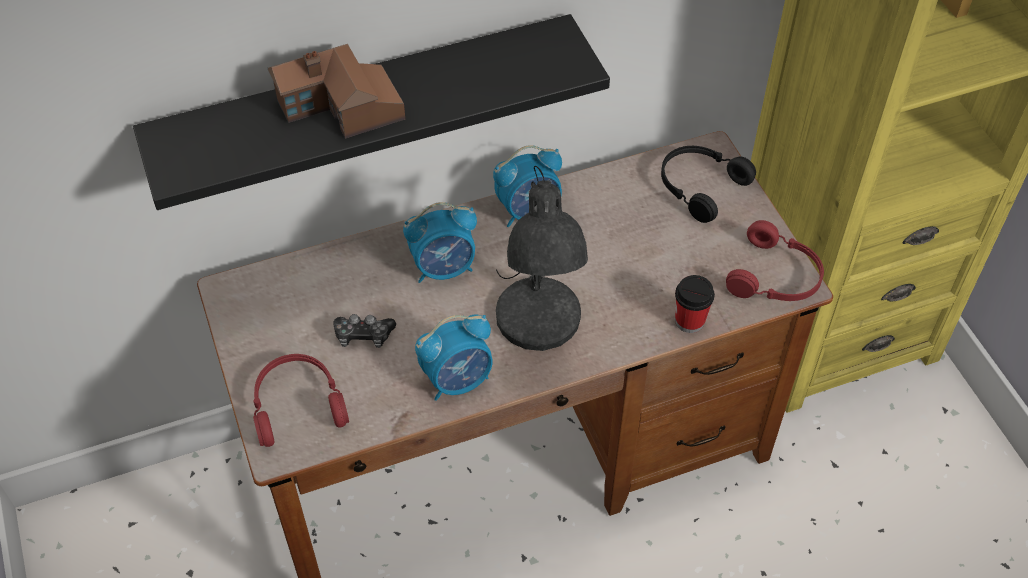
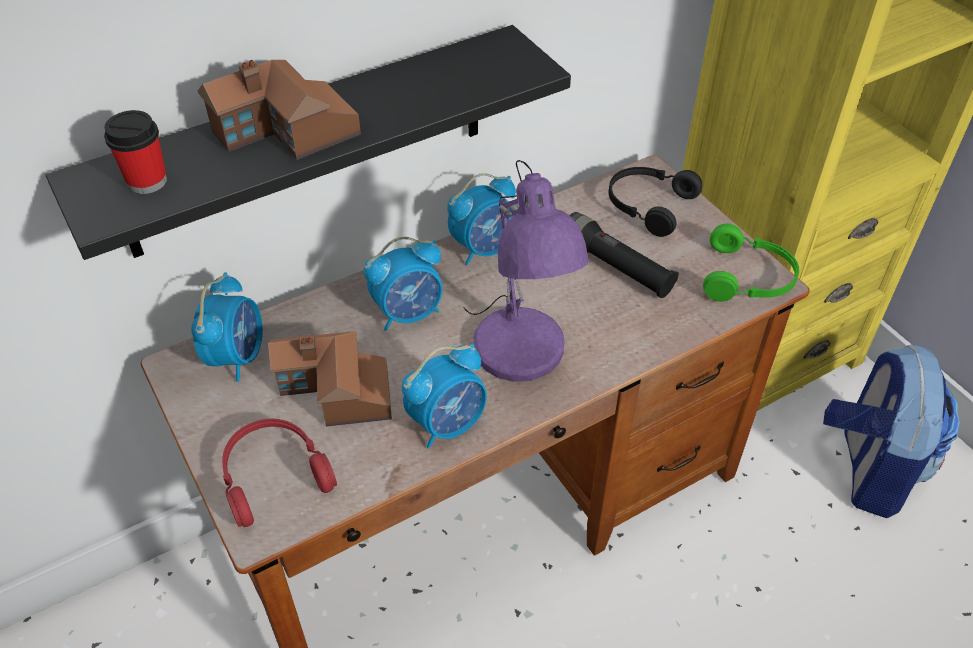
camera: 10 degrees left, 5 degrees down
game controller [333,314,396,348] -> toy house [268,331,392,427]
grey table lamp [496,166,588,351] -> purple table lamp [463,160,589,382]
cup [675,275,715,333] -> cup moved to [104,110,167,194]
red headphones [726,220,824,301] -> green headphones [703,224,799,302]
none -> alarm clock [191,272,263,382]
none -> black flashlight [570,212,679,298]
none -> backpack [823,344,960,518]

